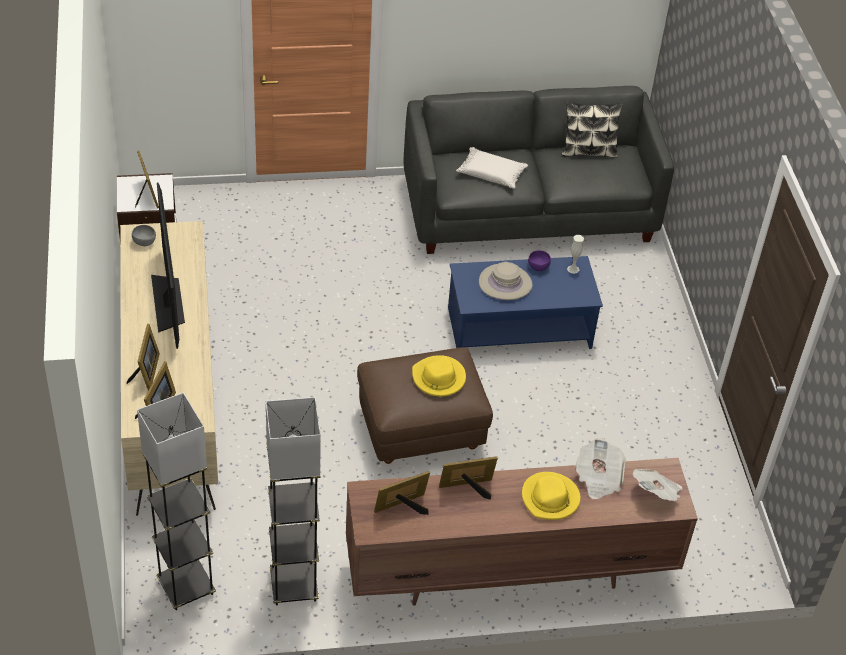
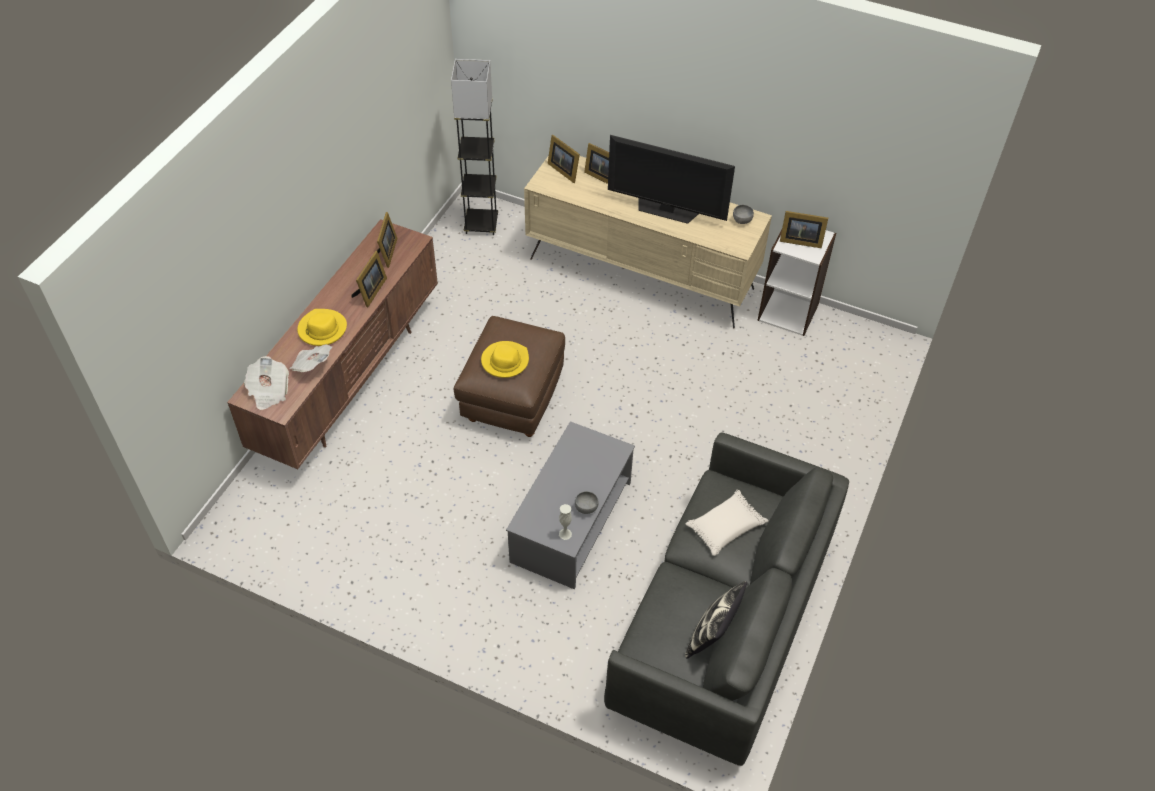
camera: 125 degrees right, 5 degrees up
grey floor lamp [266,397,321,605] -> none
blue coffee table [448,256,603,349] -> grey coffee table [506,421,635,589]
beige hat [479,261,532,300] -> none
purple bowl [528,250,551,271] -> grey bowl [575,491,599,514]

